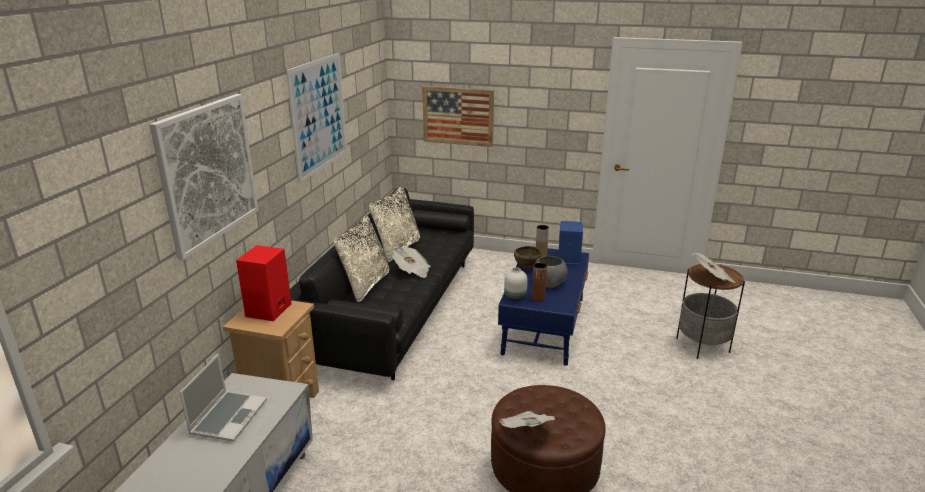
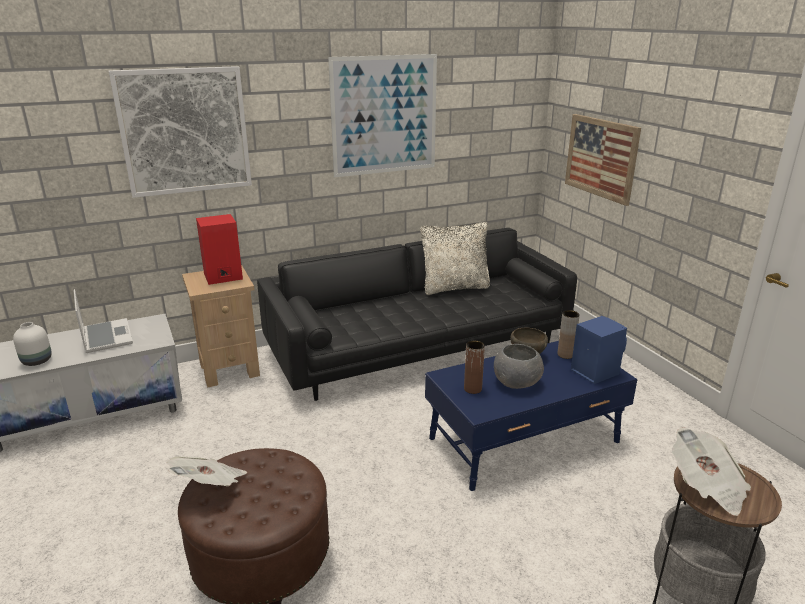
camera: 50 degrees right, 0 degrees up
laptop [180,354,267,442] -> laptop turned 90 degrees counterclockwise [74,289,133,353]
beige pillow [333,215,389,302] -> none
newspaper [392,247,430,278] -> none
white vase [504,267,528,301] -> white vase moved to [13,322,52,366]

